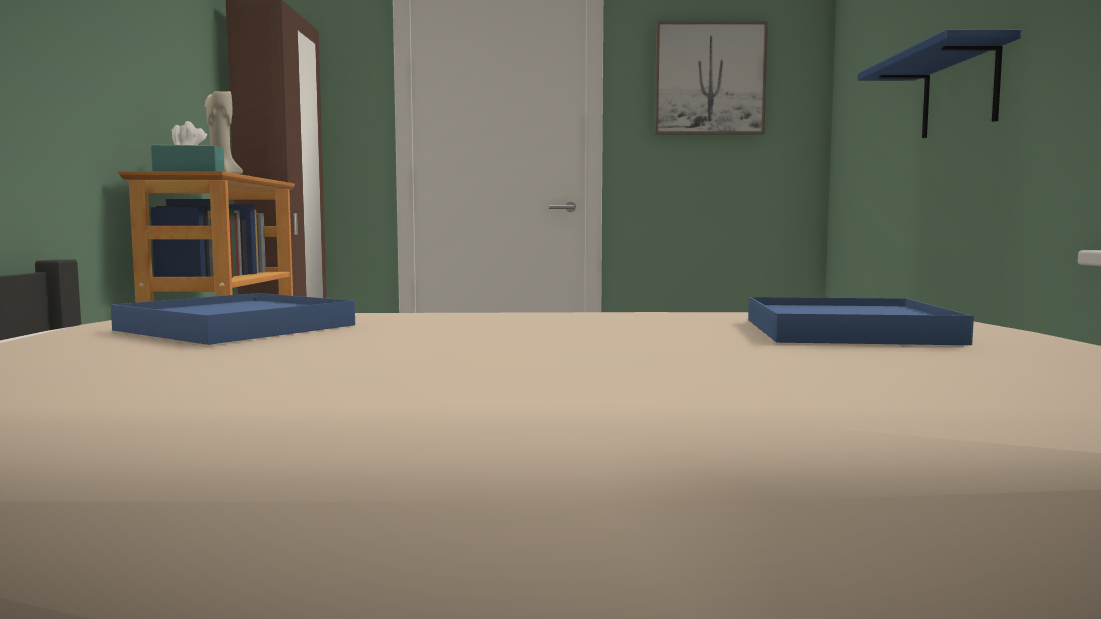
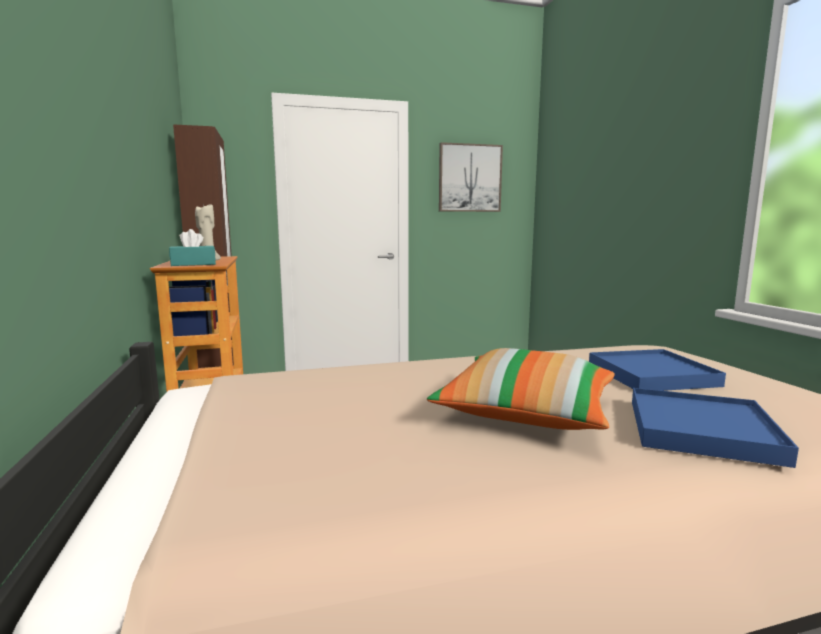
camera: 15 degrees left, 5 degrees up
blue tray [111,293,355,345] -> blue tray moved to [632,388,799,468]
blue shelf [857,29,1021,138] -> none
none -> pillow [427,348,615,430]

